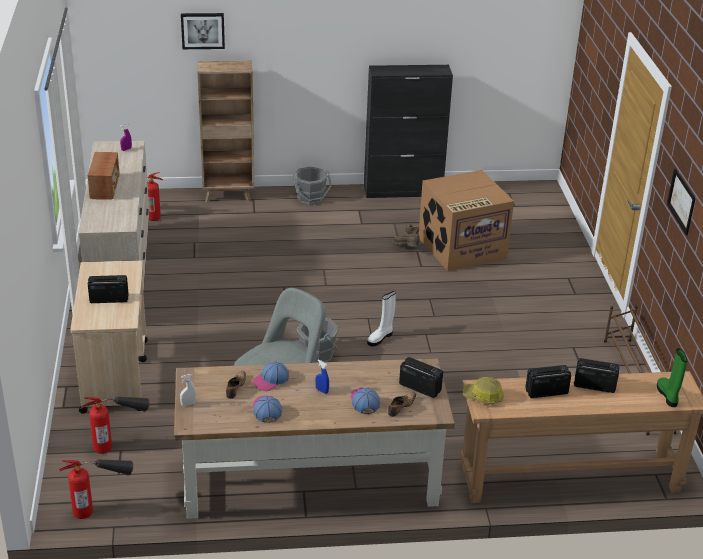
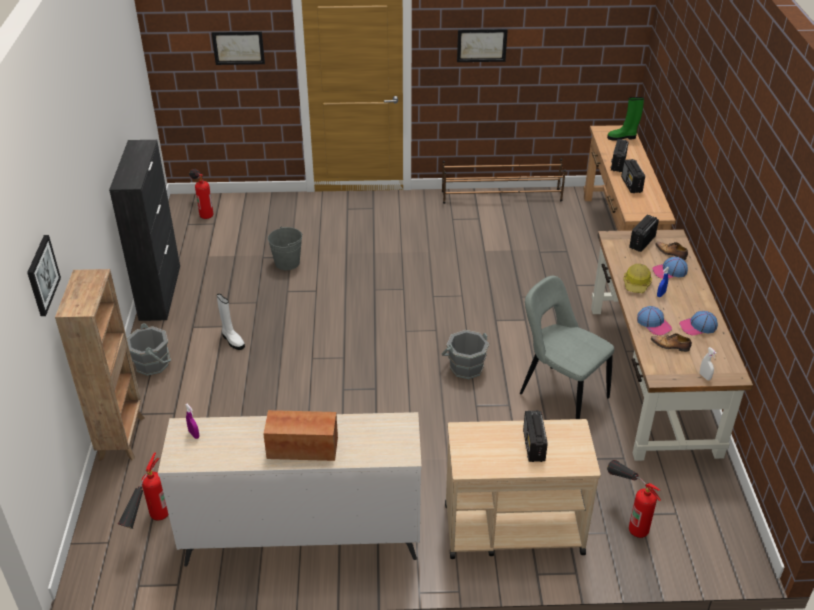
camera: 85 degrees left, 5 degrees up
fire extinguisher [59,459,133,519] -> fire extinguisher moved to [189,169,213,219]
white boot [367,291,396,346] -> white boot moved to [217,294,245,350]
brown boot [392,224,420,247] -> none
cardboard box [419,170,514,271] -> grey bucket [268,226,302,270]
hard hat [463,377,504,404] -> hard hat moved to [624,264,652,293]
none -> picture [212,31,265,65]

